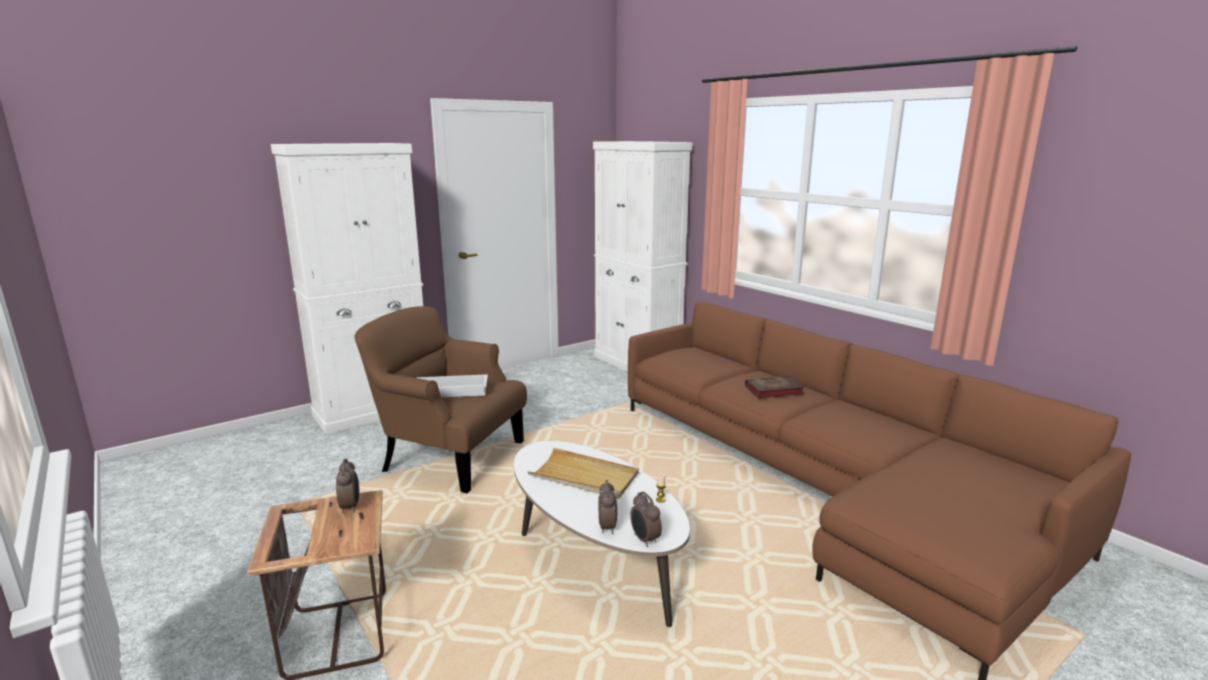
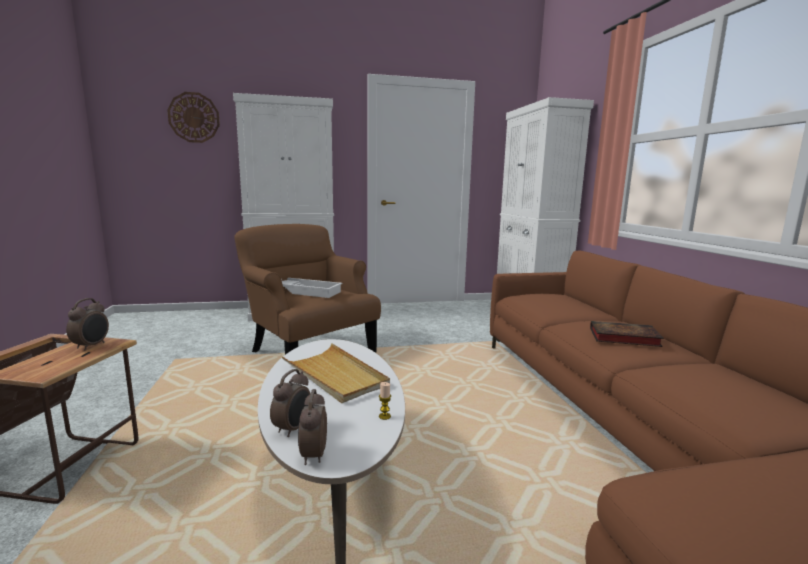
camera: 25 degrees right, 5 degrees down
none -> wall clock [167,92,220,143]

